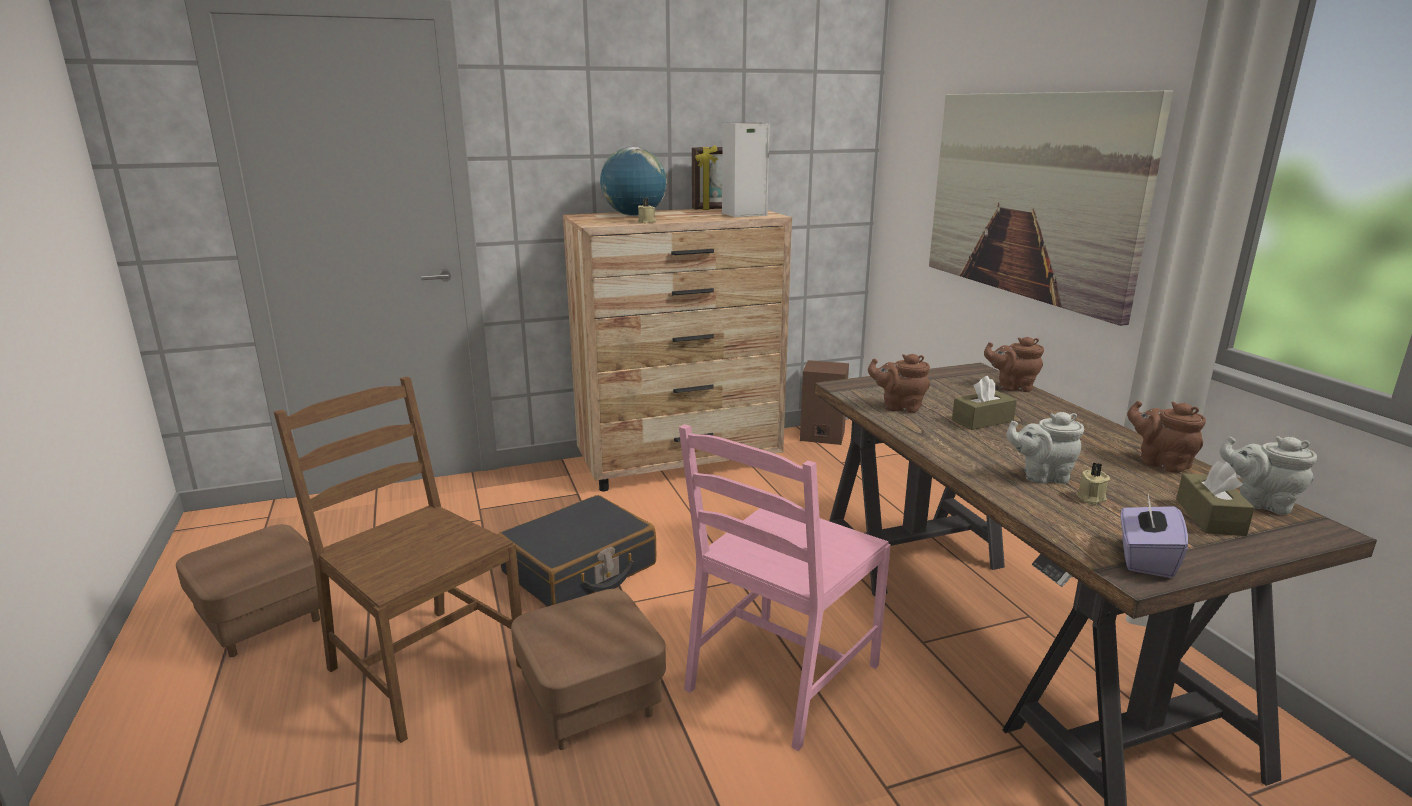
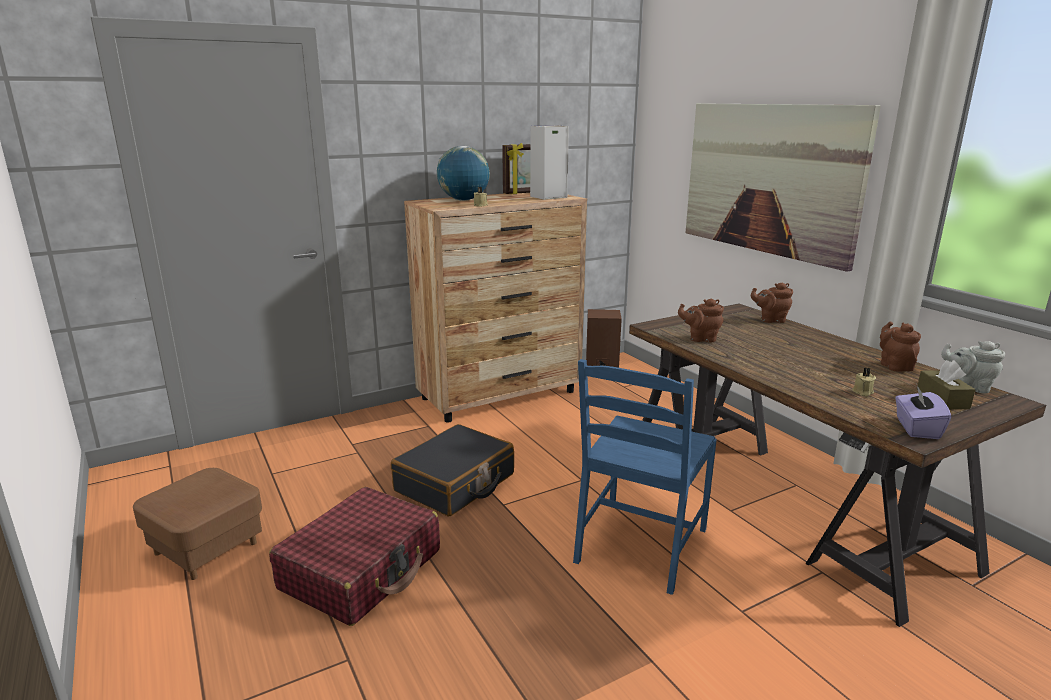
camera: 10 degrees left, 0 degrees up
brown chair [274,376,522,743] -> red suitcase [269,487,440,626]
brown ottoman [511,589,666,750] -> none
pink chair [679,424,891,751] -> blue chair [573,359,717,595]
brown tissue box [952,376,1017,430] -> none
grey teapot [1006,412,1084,484] -> none
brown teapot [1127,401,1206,473] -> brown teapot turned 45 degrees clockwise [880,321,921,371]

